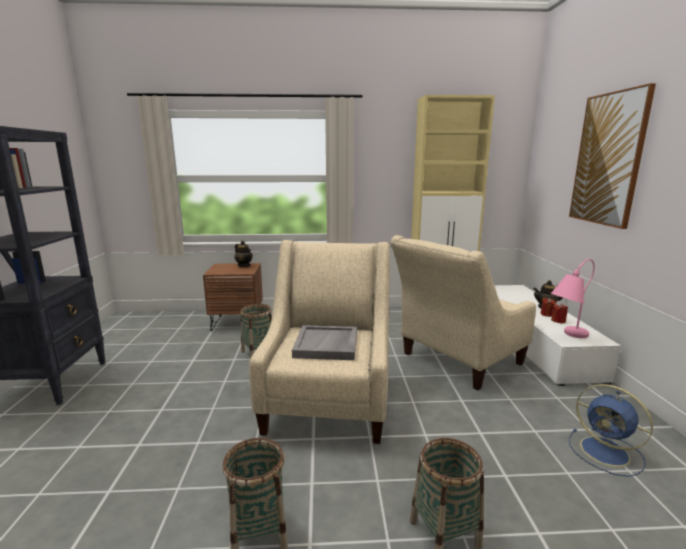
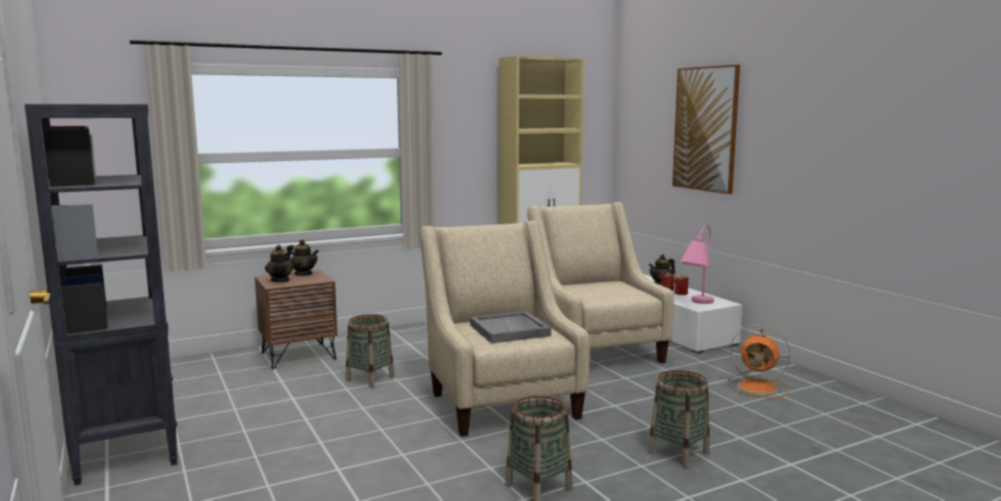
camera: 25 degrees left, 5 degrees down
beige armchair [390,235,536,390] -> beige armchair turned 135 degrees clockwise [527,202,674,363]
blue fan [569,384,653,477] -> orange fan [728,325,790,398]
none -> teapot [265,245,294,283]

